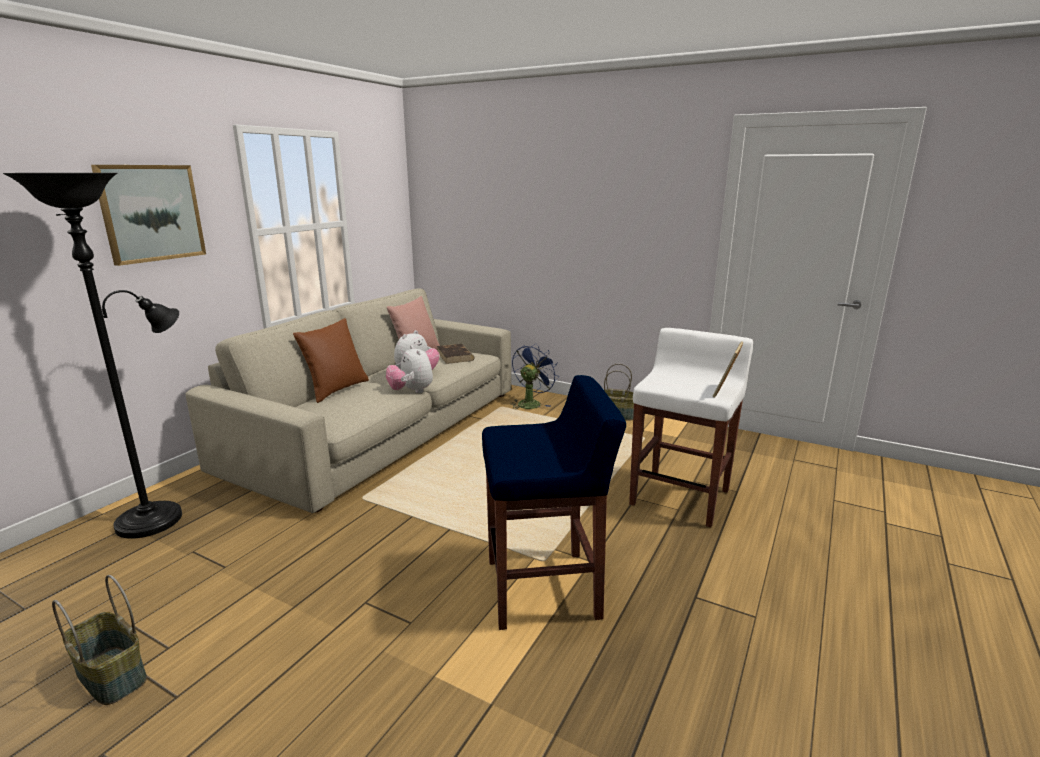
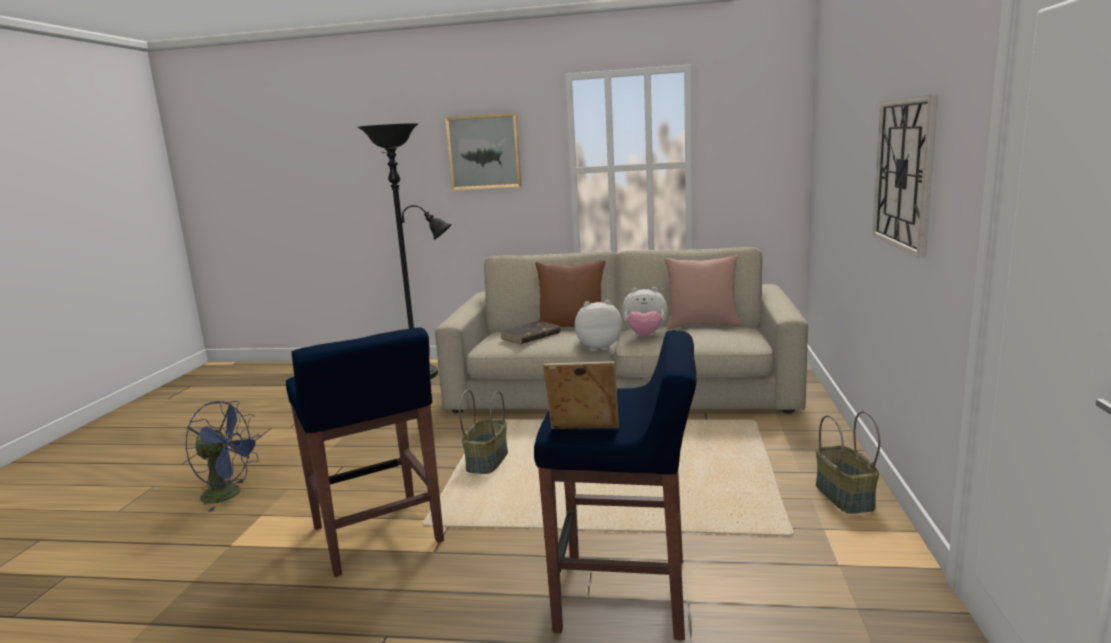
camera: 70 degrees right, 5 degrees down
basket [52,575,147,705] -> basket moved to [459,390,508,474]
plush toy [386,345,433,393] -> plush toy turned 45 degrees clockwise [575,300,622,351]
brown book [437,344,475,364] -> brown book moved to [500,321,561,344]
blue fan [510,343,559,409] -> blue fan moved to [185,401,261,512]
white stool [629,328,754,527] -> blue stool [534,330,696,640]
none -> wall clock [872,94,938,258]

